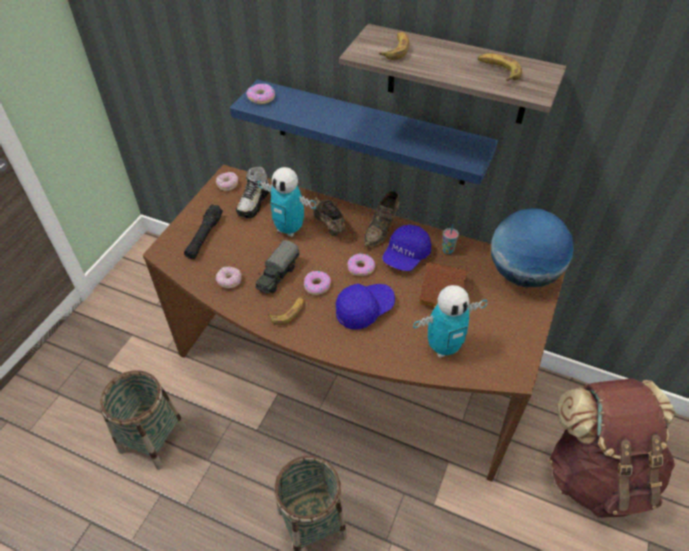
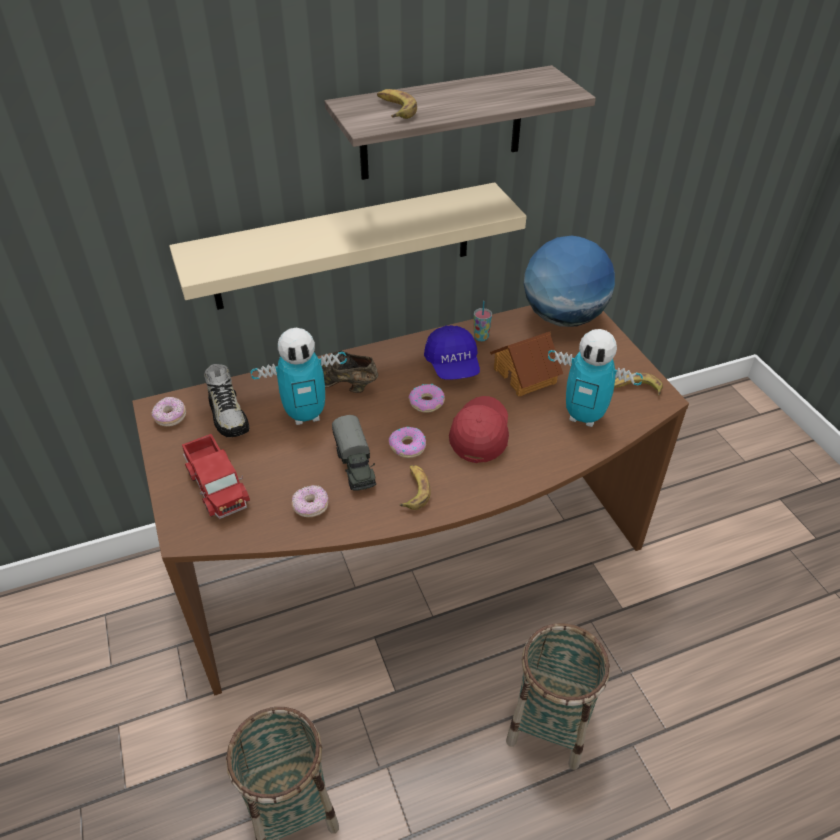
camera: 45 degrees left, 5 degrees down
black flashlight [184,204,223,259] -> toy truck [182,434,250,519]
blue shelf [230,79,498,185] -> beige shelf [169,182,527,310]
donut [246,84,275,104] -> none
blue cap [336,284,395,330] -> red cap [449,396,509,463]
brown shoe [364,191,399,247] -> none
toy robot [413,285,487,358] -> toy robot turned 90 degrees clockwise [548,329,643,427]
banana [478,53,522,81] -> banana moved to [614,372,663,396]
brown backpack [549,378,676,518] -> none

